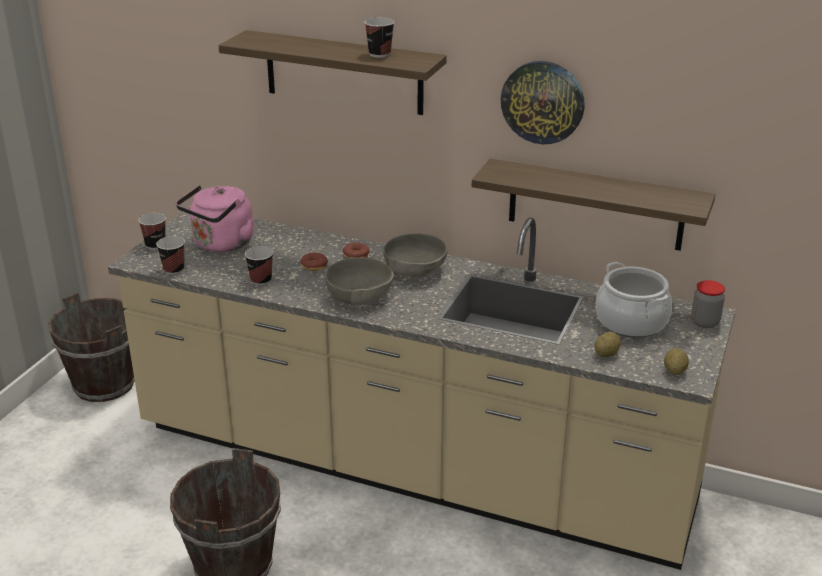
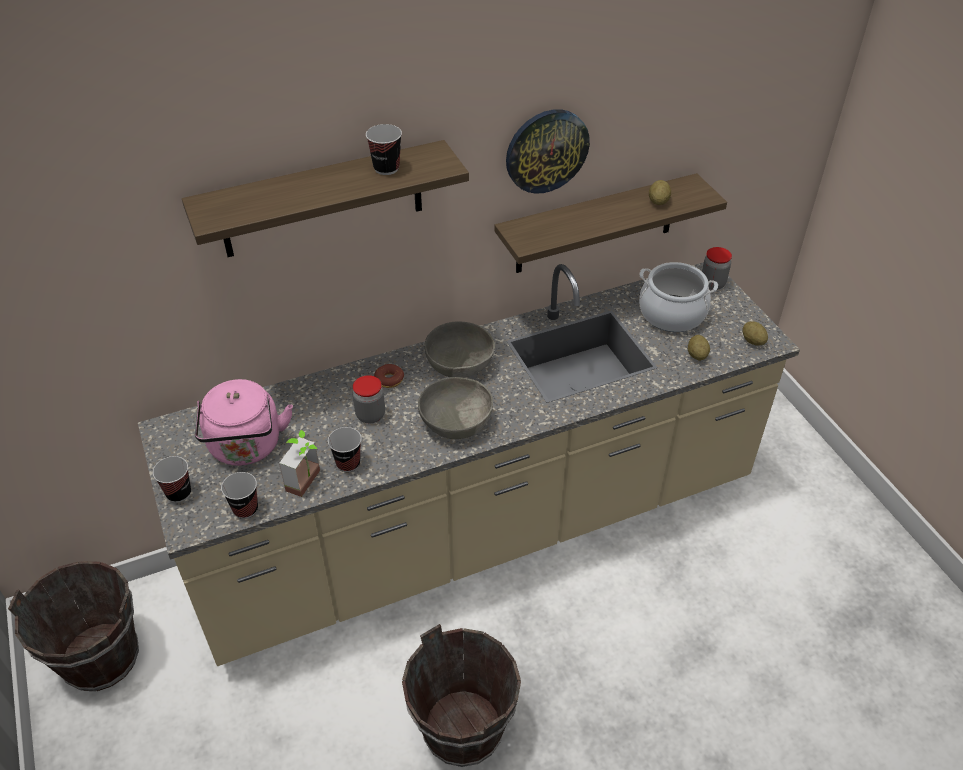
camera: 45 degrees left, 15 degrees up
donut [300,253,328,271] -> jar [353,375,385,423]
none -> potted plant [279,430,320,497]
none -> potato [649,180,671,205]

